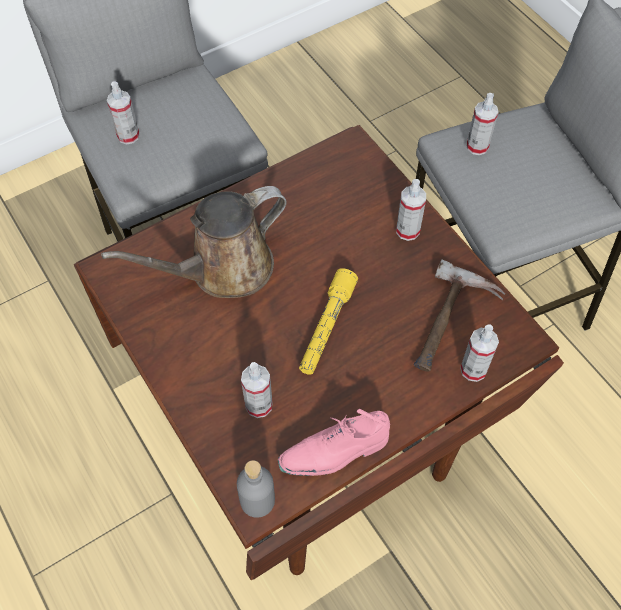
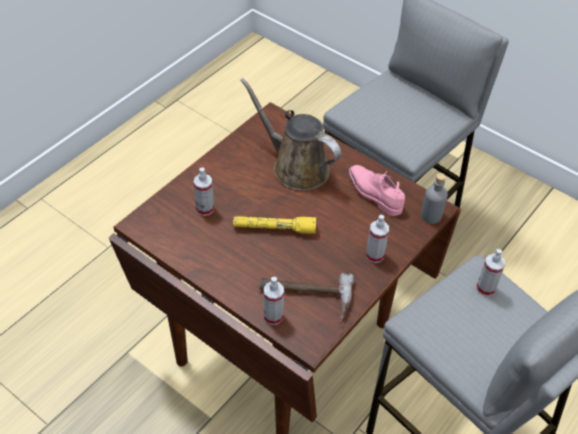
camera: 70 degrees right, 10 degrees down
spray bottle [107,82,140,145] -> none
grey bottle [237,460,275,518] -> grey bottle moved to [421,173,448,224]
pink shoe [278,409,390,476] -> pink shoe moved to [349,165,405,216]

